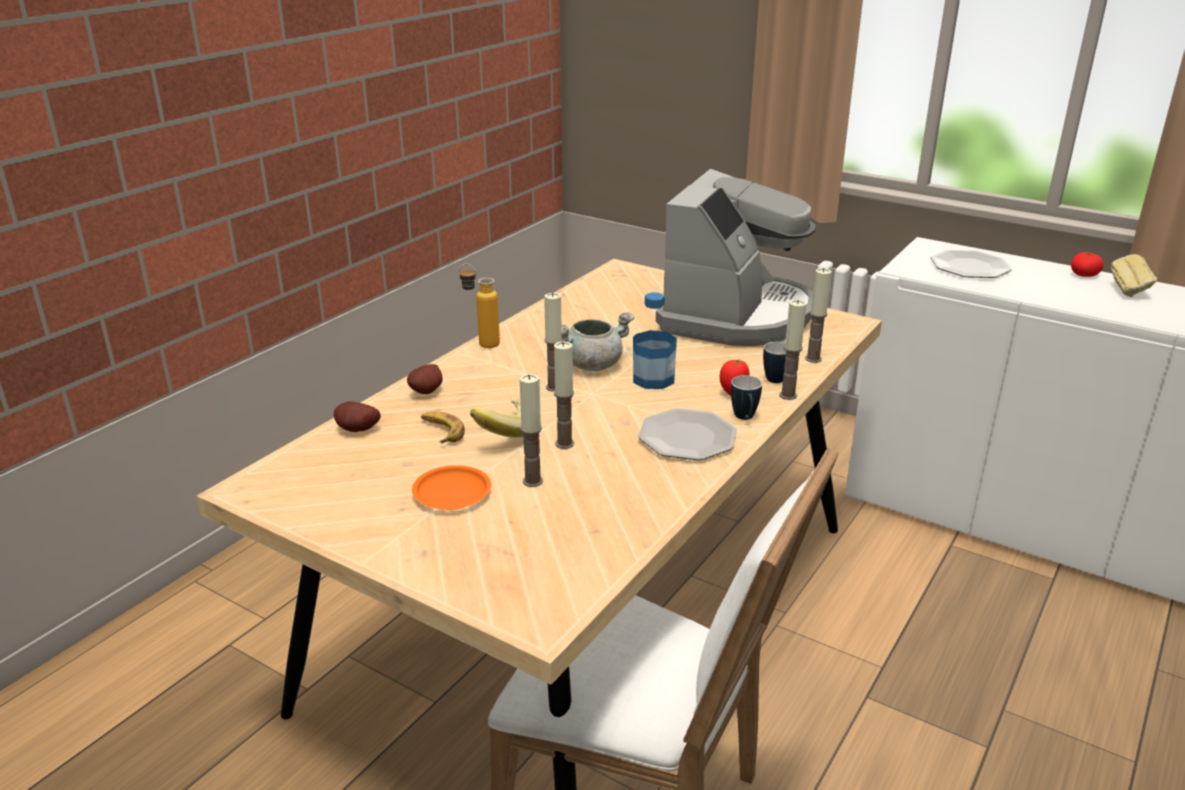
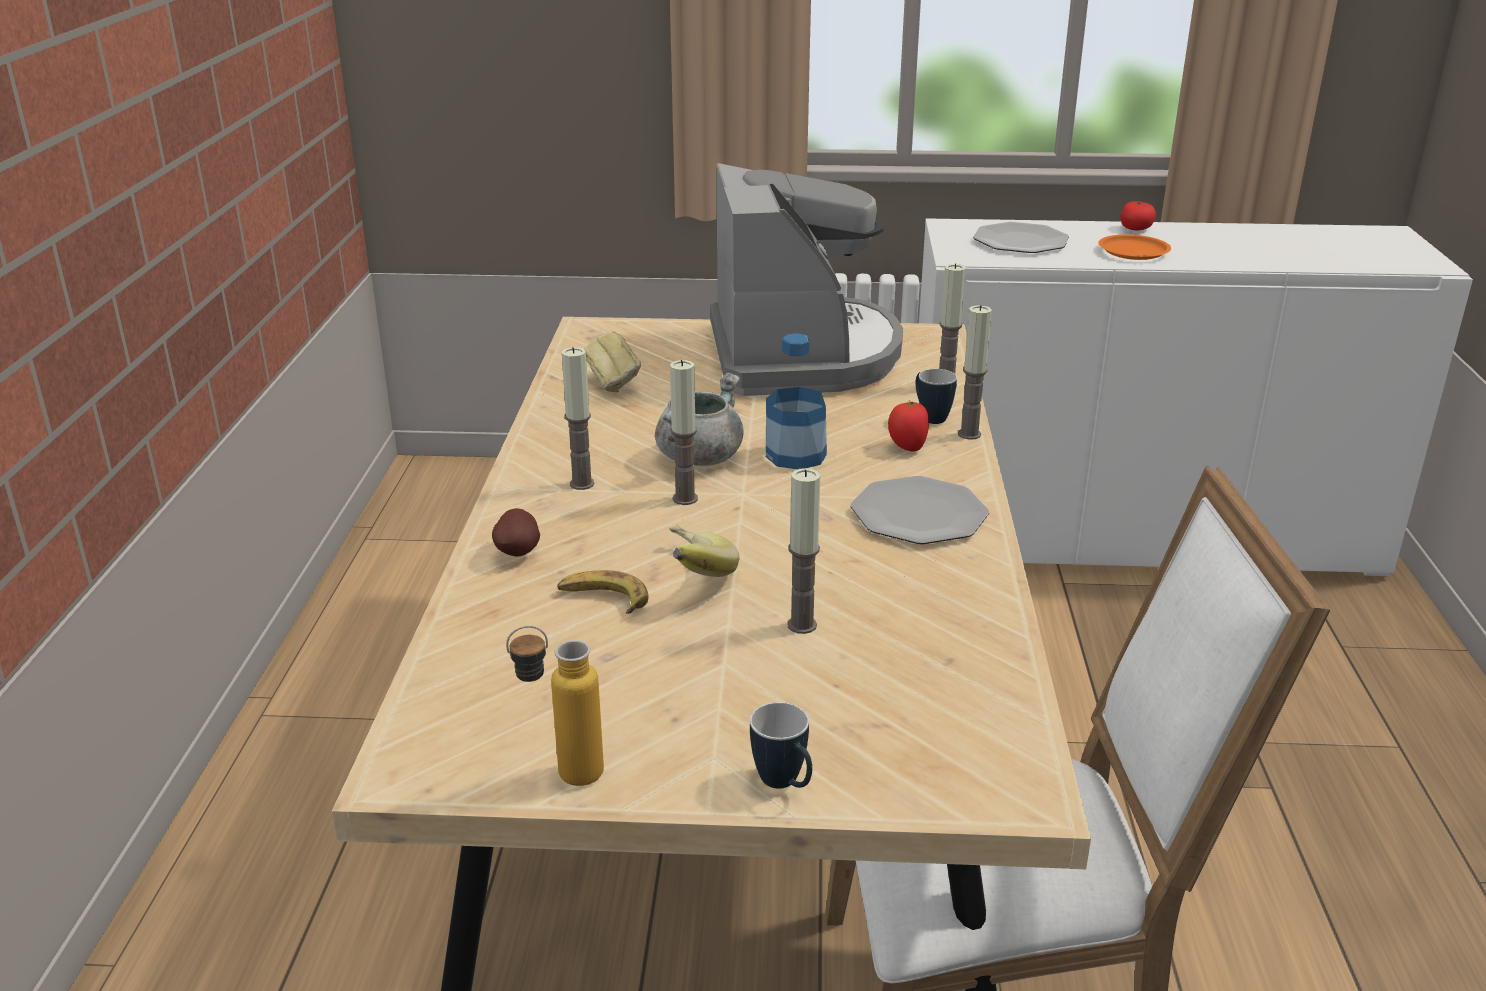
camera: 30 degrees left, 0 degrees up
potato [334,401,381,432] -> none
orange plate [412,465,491,510] -> orange plate moved to [1098,234,1171,260]
bottle [459,263,500,348] -> bottle moved to [506,625,604,786]
candle [554,341,574,449] -> candle moved to [562,347,595,490]
mug [731,375,762,420] -> mug moved to [750,702,812,789]
bread [1110,254,1157,297] -> bread moved to [584,332,641,392]

